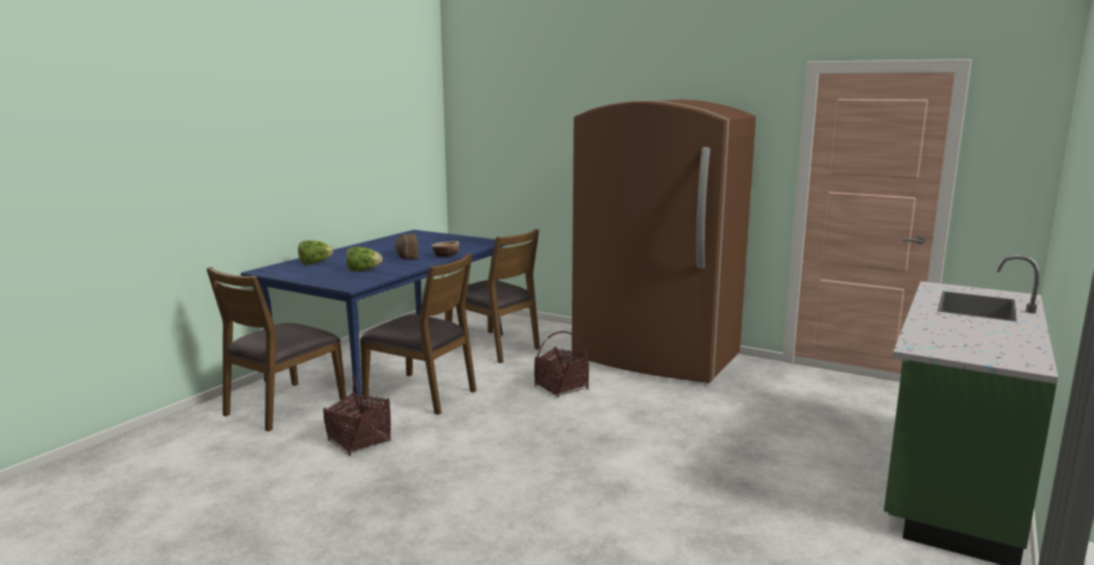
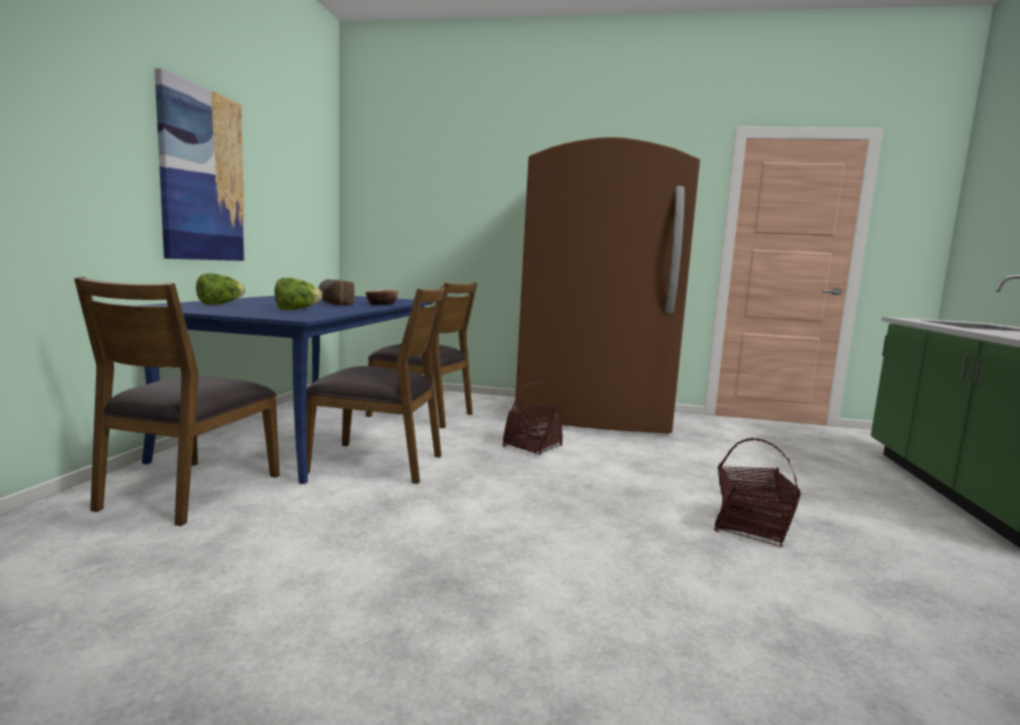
camera: 20 degrees left, 5 degrees down
basket [323,375,391,456] -> basket moved to [714,438,801,547]
none -> picture [155,68,245,261]

